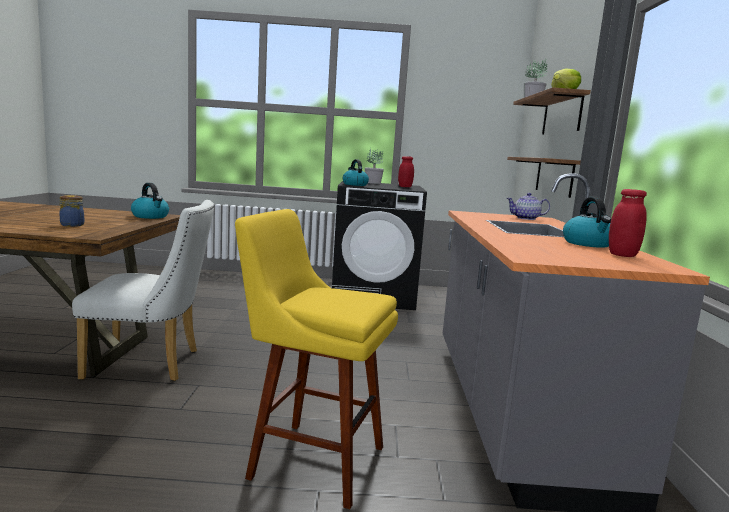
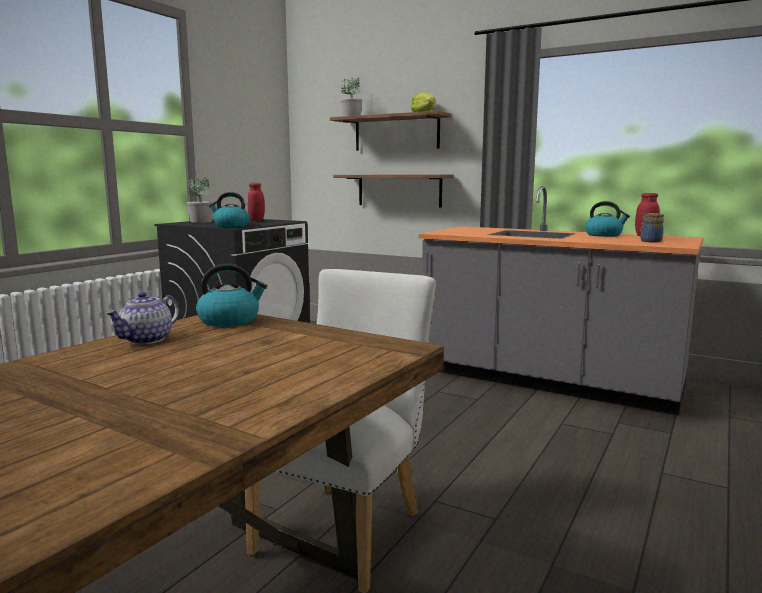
camera: 60 degrees left, 0 degrees up
jar [60,195,84,227] -> jar moved to [640,213,664,242]
yellow stool [235,209,398,509] -> none
teapot [507,193,550,220] -> teapot moved to [105,292,179,344]

